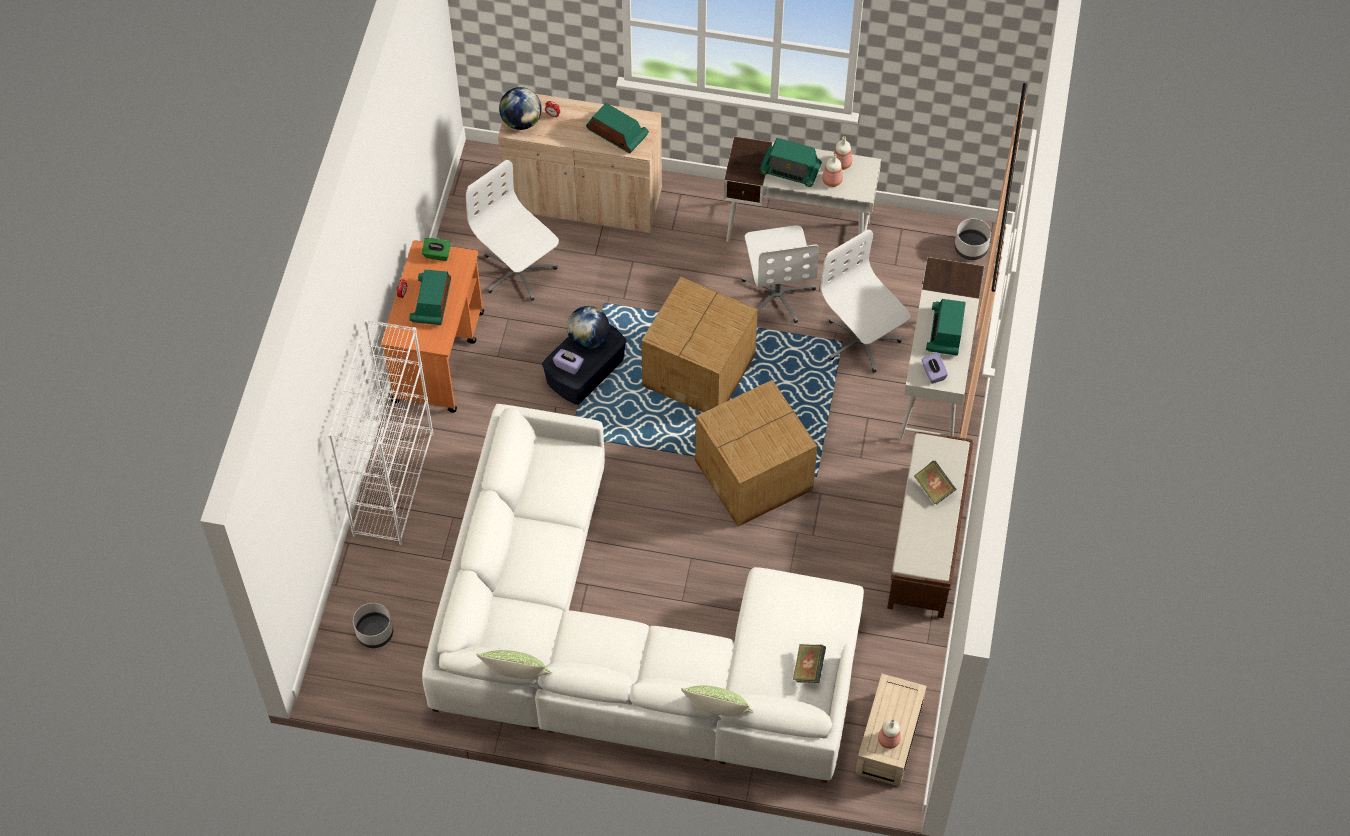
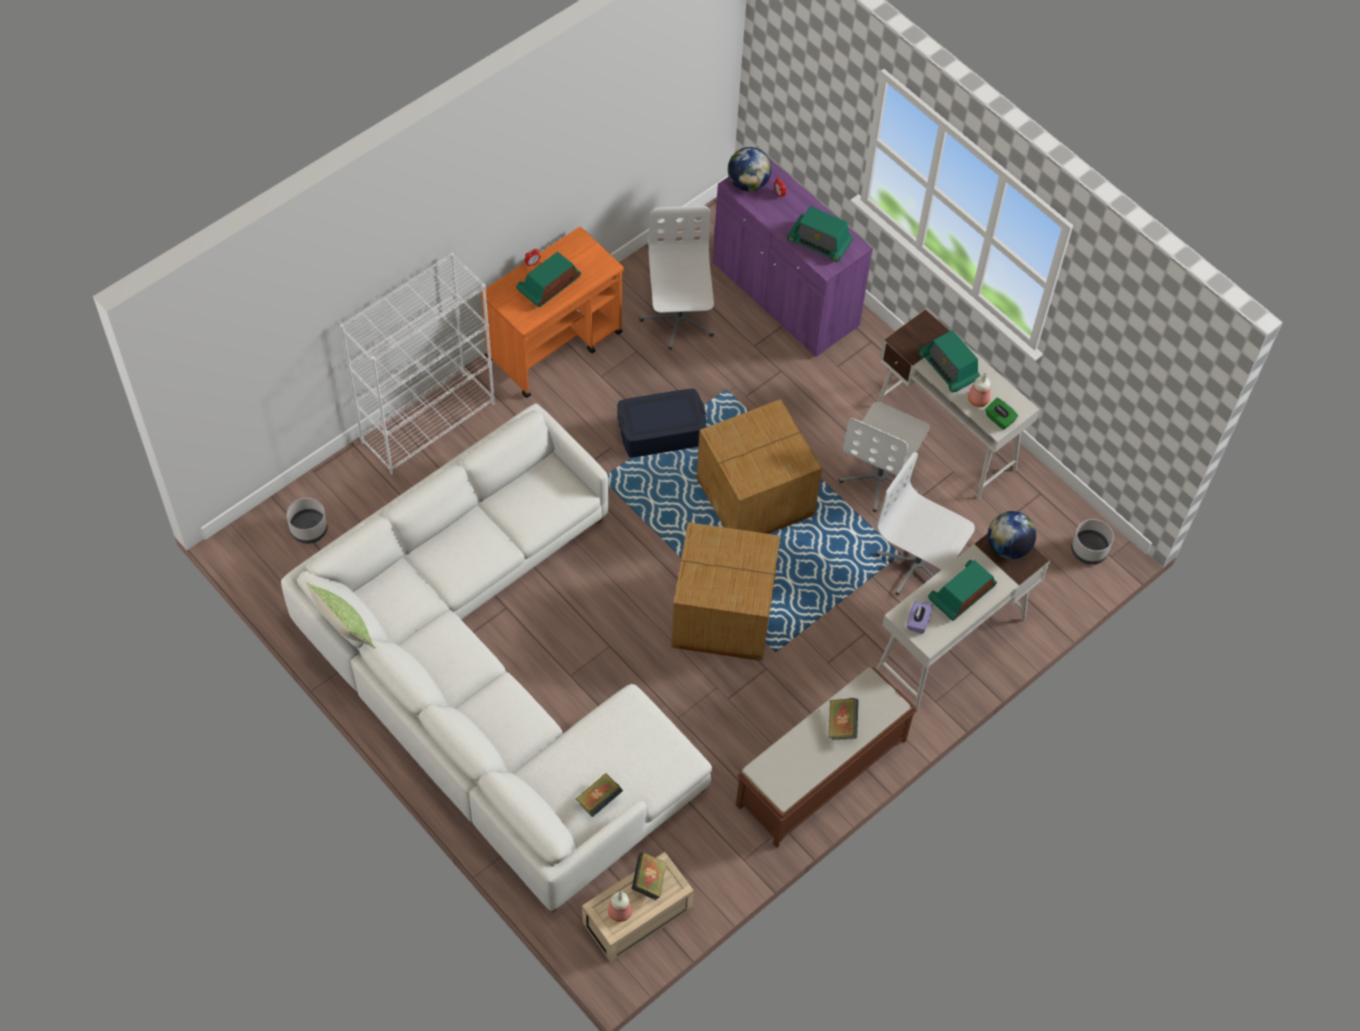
camera: 35 degrees right, 0 degrees up
green tissue box [422,238,452,261] -> green tissue box moved to [985,398,1018,430]
beige cabinet [498,94,662,233] -> purple cabinet [713,157,873,357]
purple tissue box [553,349,584,375] -> none
globe [567,306,610,349] -> globe moved to [988,511,1036,559]
radio [586,103,649,153] -> radio turned 135 degrees clockwise [787,206,853,262]
pillow [681,685,753,716] -> none
white office chair [820,230,910,373] -> white office chair turned 60 degrees counterclockwise [876,452,975,596]
bottle [834,136,852,170] -> none
none -> book [632,852,666,900]

